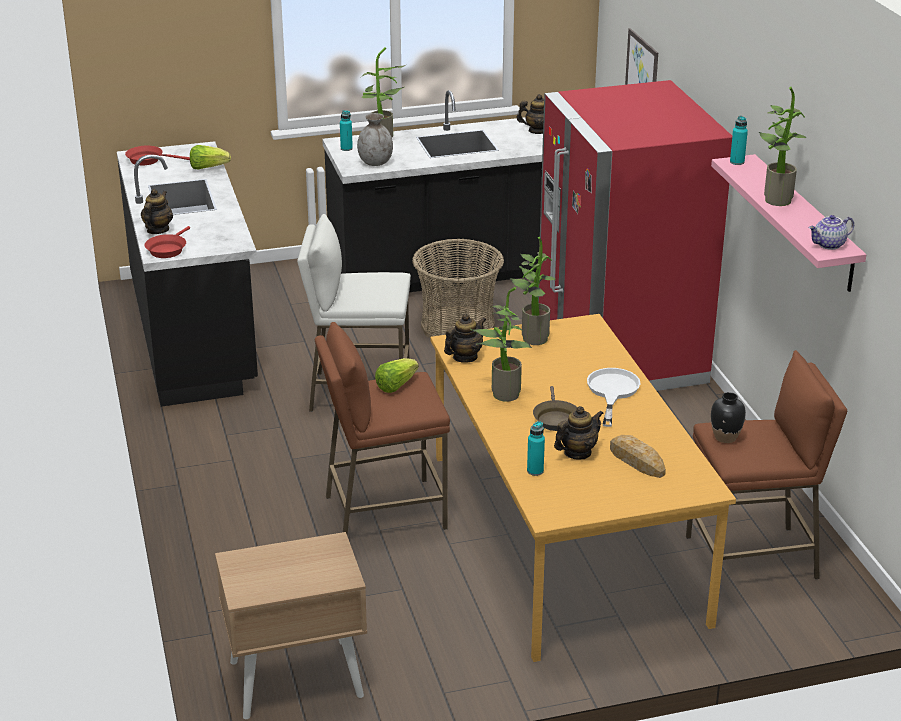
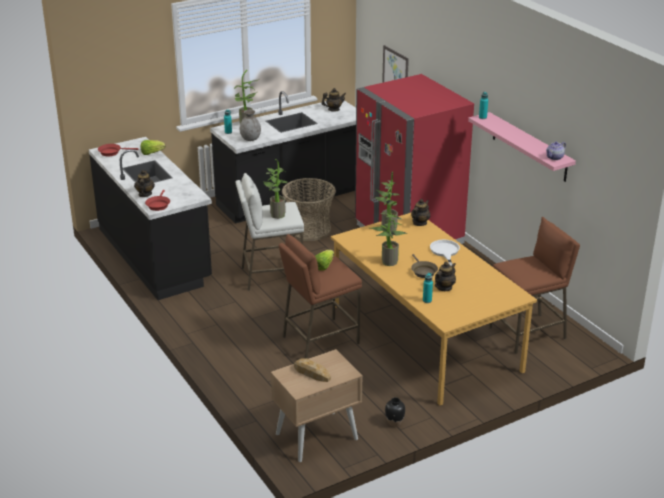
camera: 15 degrees left, 0 degrees up
teapot [444,314,486,363] -> teapot moved to [411,199,430,226]
bread [610,435,666,478] -> bread moved to [294,358,331,382]
black vase [711,392,746,443] -> black vase moved to [385,397,405,427]
potted plant [759,87,806,206] -> potted plant moved to [263,159,288,219]

